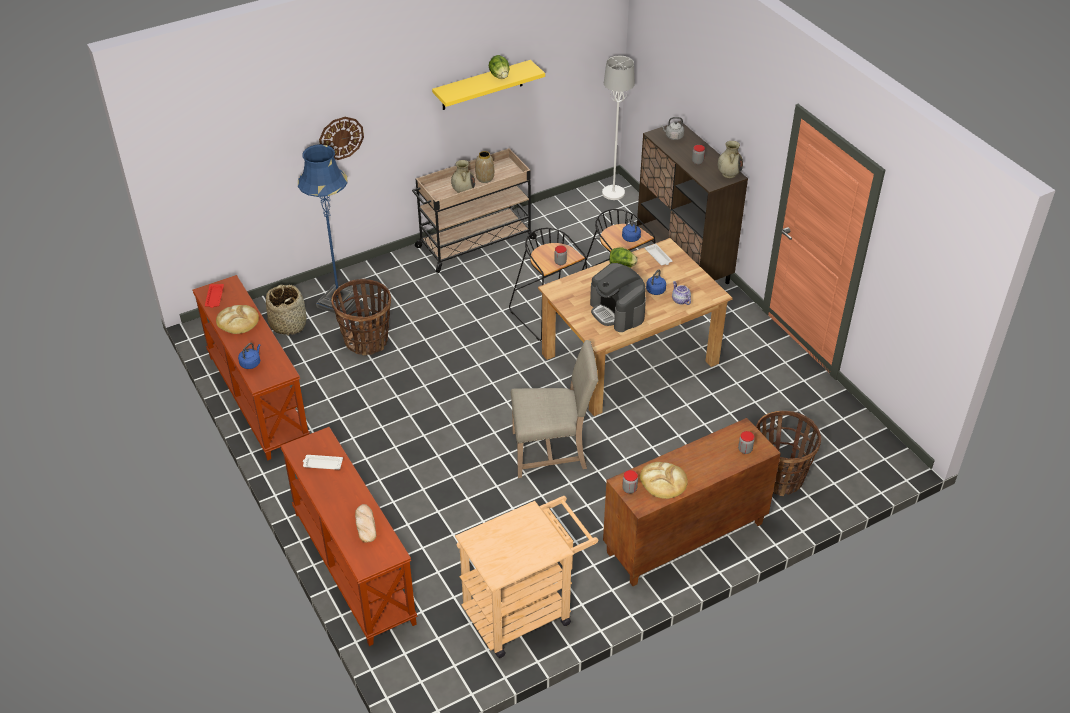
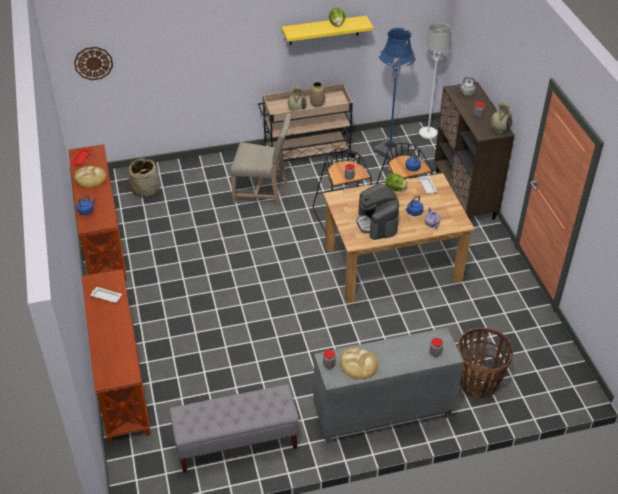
camera: 15 degrees right, 0 degrees up
blue floor lamp [298,144,361,314] -> blue floor lamp moved to [373,28,416,161]
wall clock [319,117,364,160] -> wall clock moved to [74,47,113,80]
basket [331,279,391,356] -> none
bread [355,504,376,543] -> none
beige cart [455,496,598,658] -> grey bench [170,384,299,473]
beige chair [511,340,599,478] -> beige chair moved to [230,113,292,206]
brown cabinet [603,418,781,586] -> grey cabinet [313,328,464,444]

